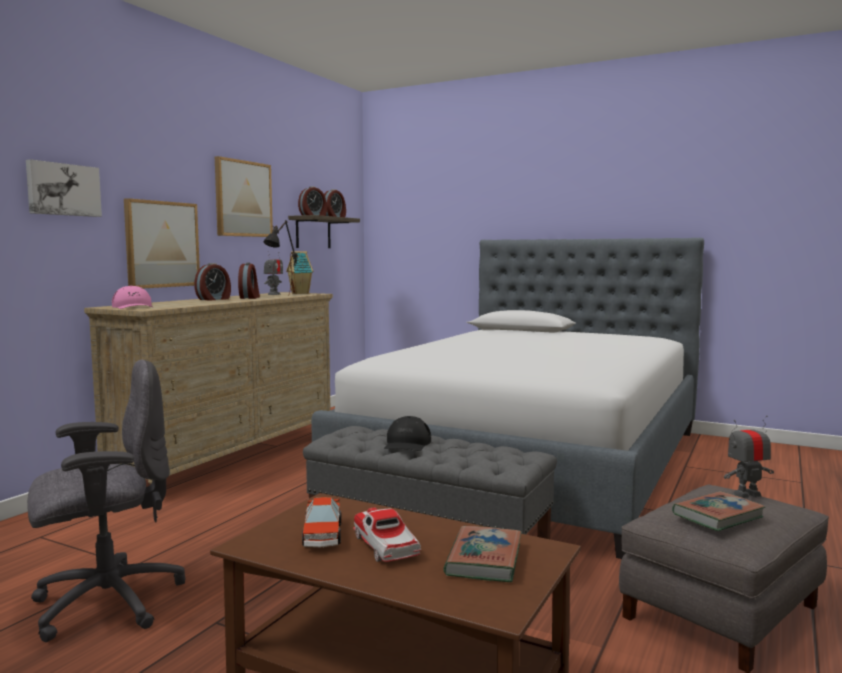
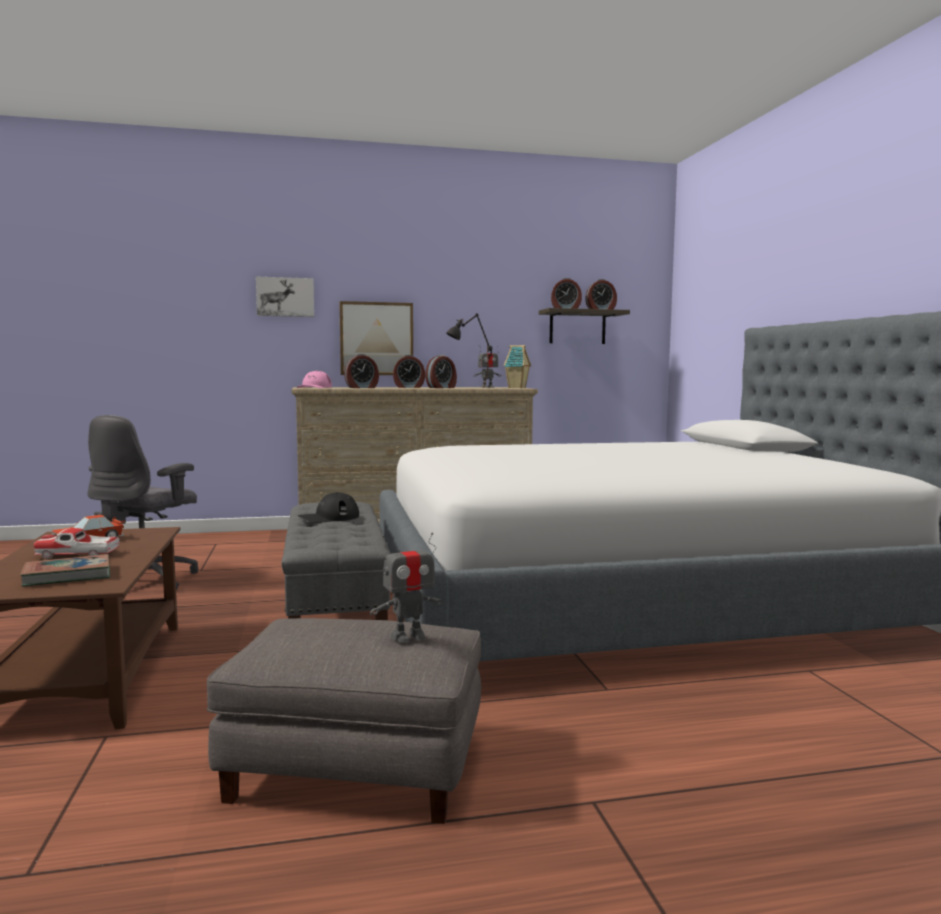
camera: 50 degrees right, 0 degrees up
grey office chair [27,359,185,642] -> grey office chair turned 90 degrees clockwise [87,415,198,590]
picture [215,156,273,237] -> none
toy car [353,507,421,562] -> toy car turned 120 degrees counterclockwise [34,528,120,559]
book [672,491,765,531] -> none
toy robot [724,415,774,498] -> toy robot turned 120 degrees clockwise [370,533,444,643]
none -> alarm clock [344,354,379,388]

